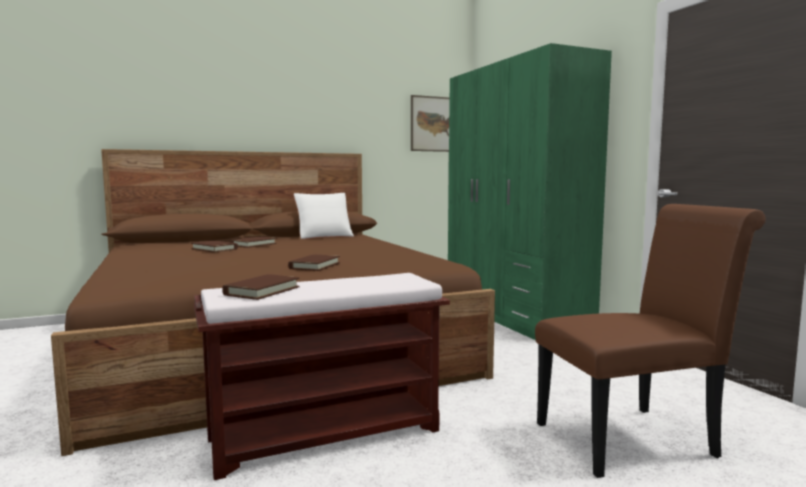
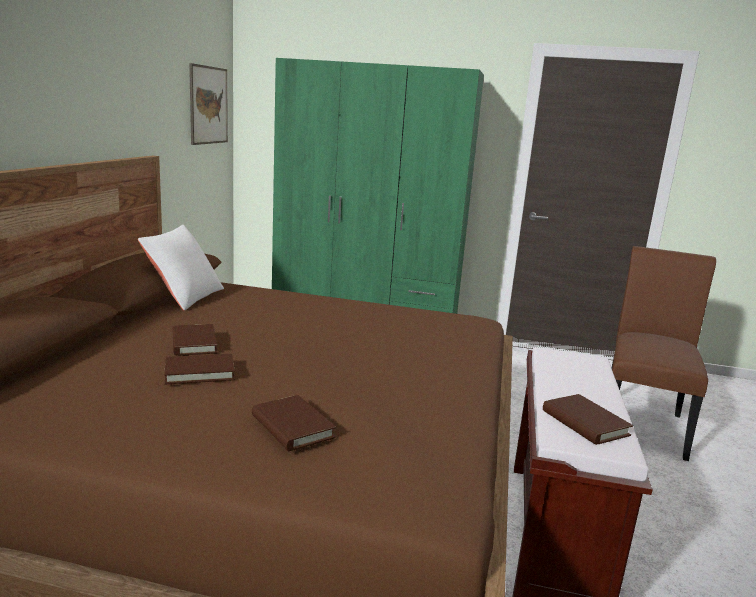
camera: 55 degrees left, 10 degrees up
brown book [288,255,340,271] -> brown book moved to [252,395,336,451]

